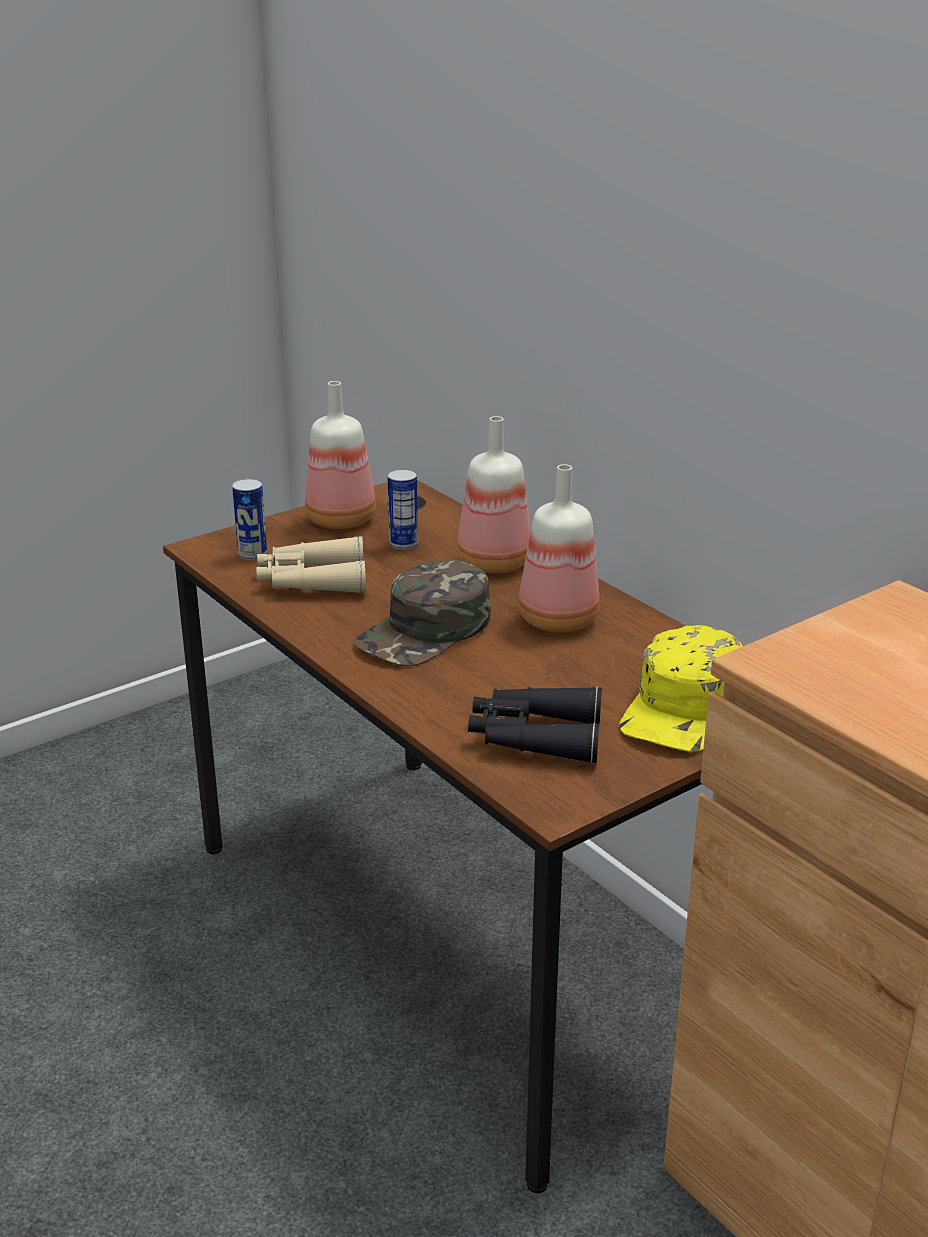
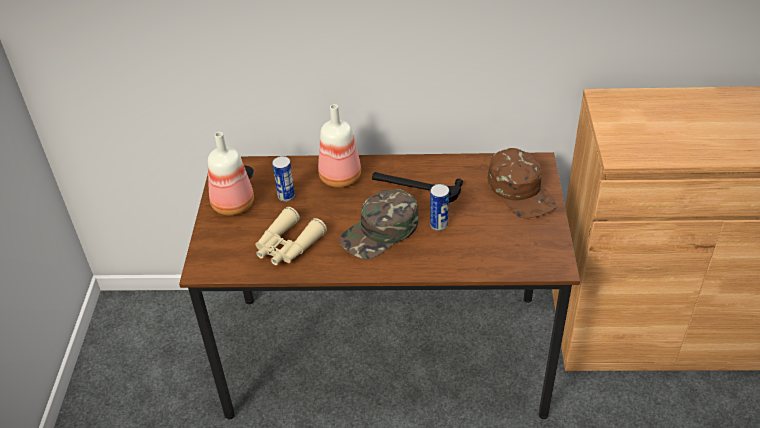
camera: 50 degrees left, 15 degrees up
can [232,478,267,560] -> can moved to [430,184,449,231]
green cap [353,560,491,666] -> green cap turned 60 degrees clockwise [339,189,419,259]
black binoculars [468,686,602,764] -> none
bottle [518,464,600,632] -> hammer [372,172,463,203]
yellow cap [619,625,743,752] -> brown cap [488,148,556,219]

